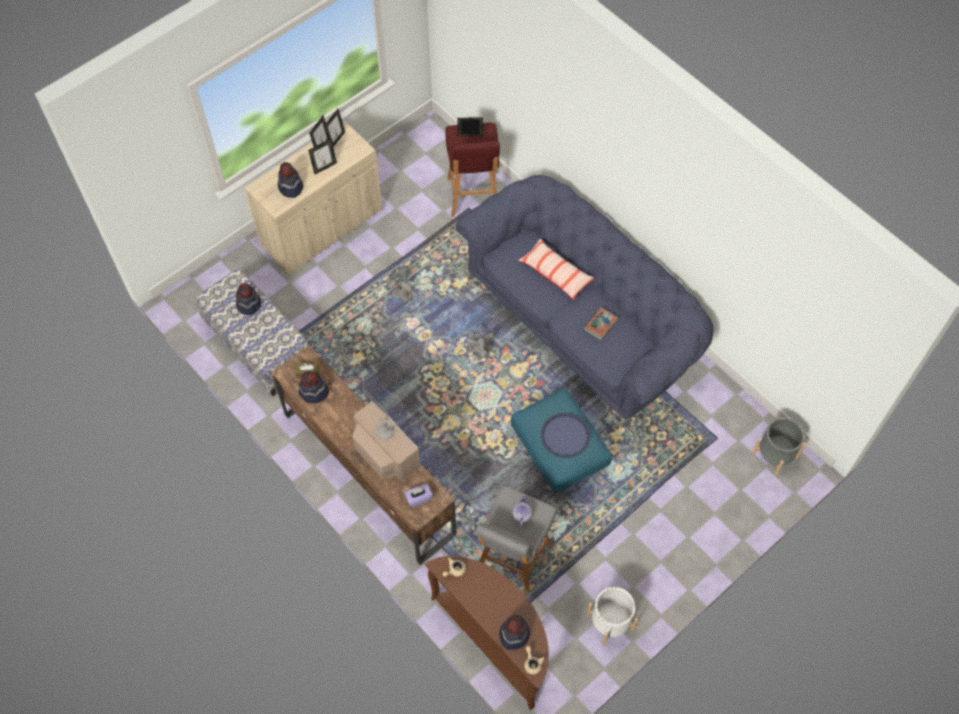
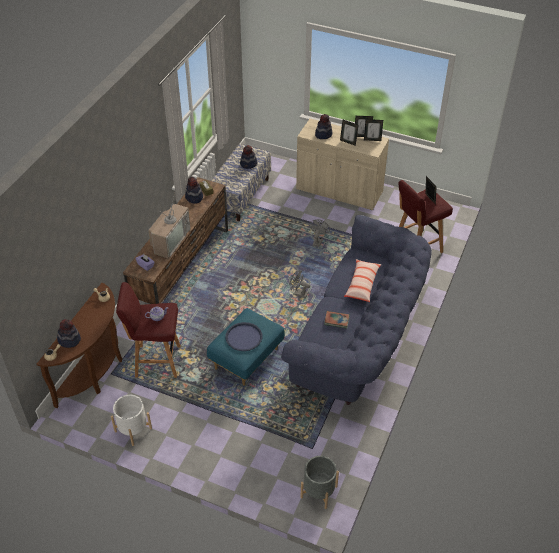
camera: 65 degrees right, 15 degrees down
grey stool [475,486,557,594] -> red stool [116,282,181,378]

